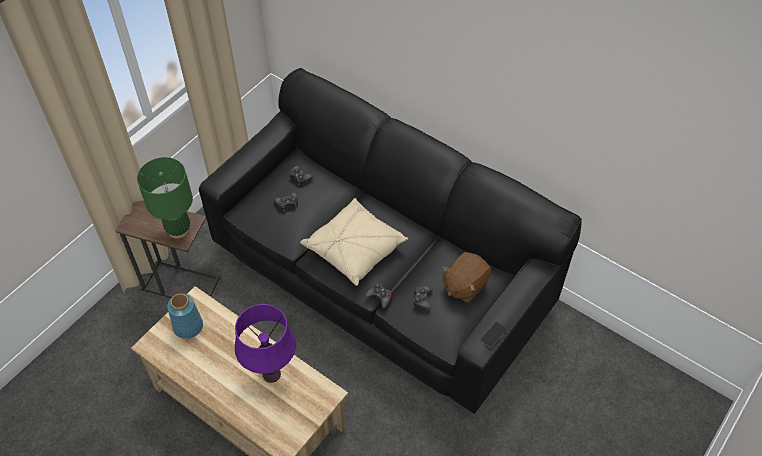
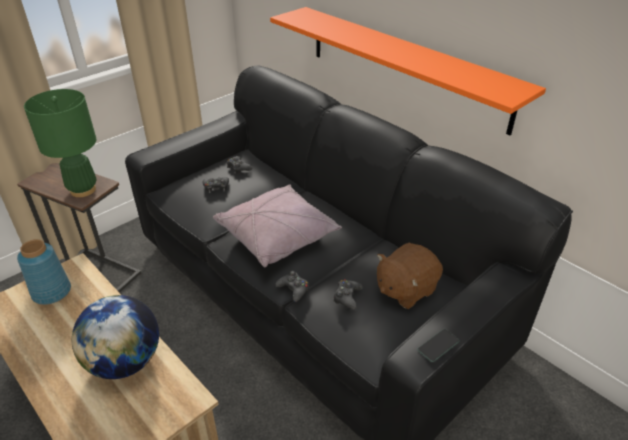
camera: 10 degrees right, 15 degrees down
purple table lamp [235,304,296,383] -> globe [72,295,159,379]
beige pillow [300,198,408,286] -> purple pillow [213,184,342,267]
none -> orange shelf [270,7,546,135]

